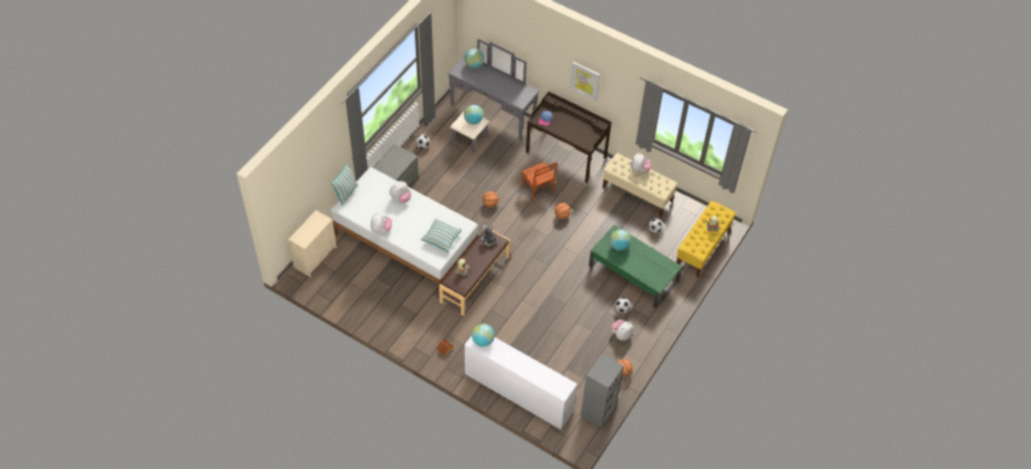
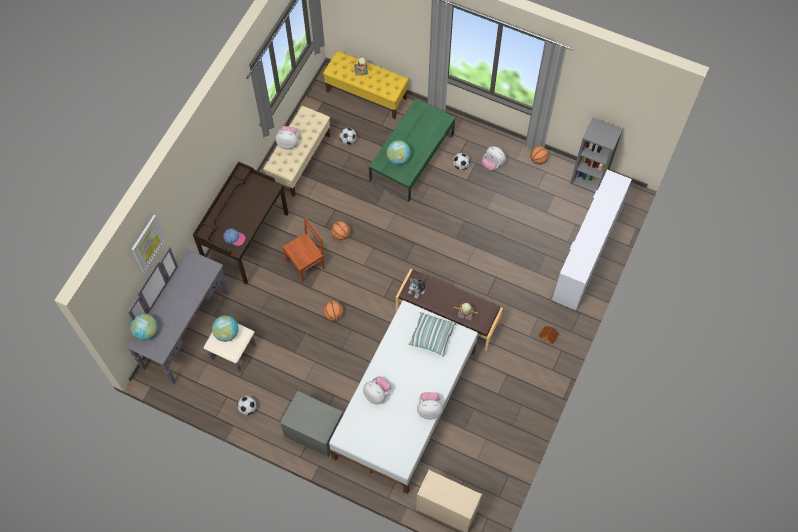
camera: 95 degrees left, 10 degrees up
pillow [331,163,358,205] -> none
globe [472,324,495,347] -> none
picture [570,62,600,101] -> picture moved to [131,215,166,273]

